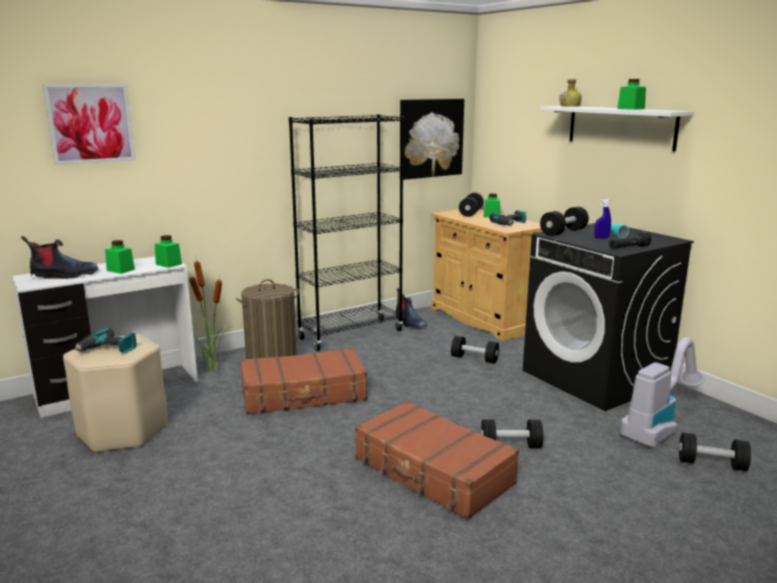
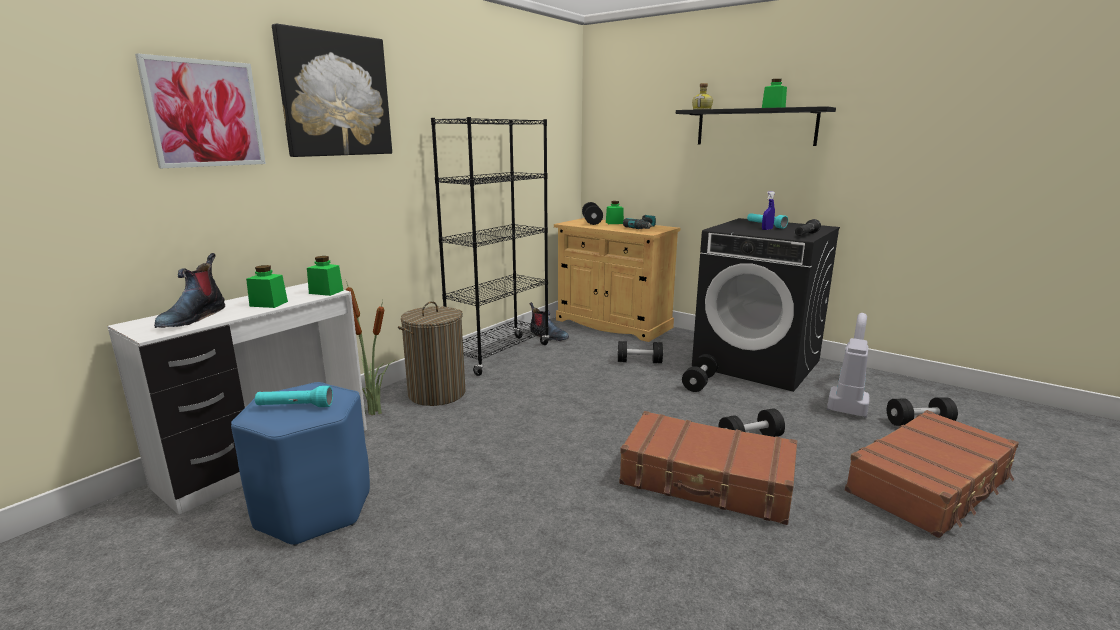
camera: 20 degrees left, 0 degrees up
boot [21,236,98,279] -> boot turned 135 degrees clockwise [154,253,225,328]
beige stool [63,335,167,453] -> blue stool [231,382,370,546]
power drill [74,327,137,354] -> turquoise flashlight [255,386,333,407]
brown suitcase [240,348,367,415] -> brown suitcase moved to [845,410,1019,538]
picture [400,99,464,180] -> picture moved to [272,24,392,157]
white shelf [540,106,694,151] -> black shelf [676,106,836,146]
black dumbbell [540,207,589,236] -> black dumbbell moved to [682,354,718,392]

